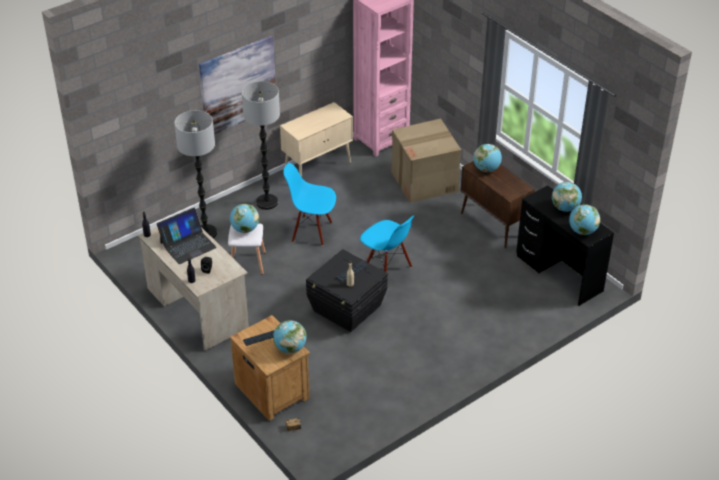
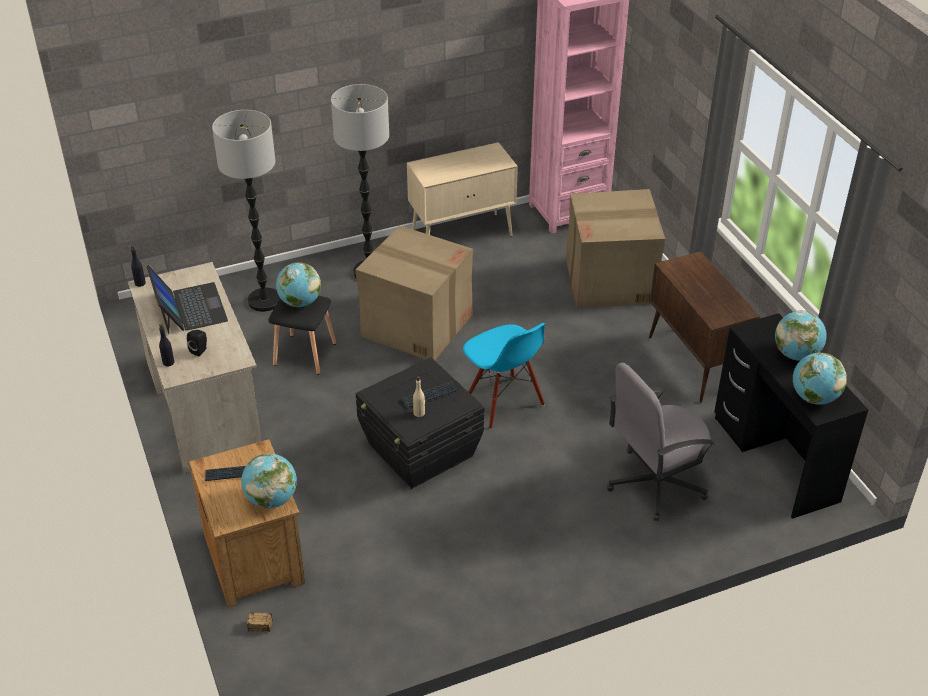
camera: 15 degrees right, 0 degrees up
laptop [157,208,217,264] -> laptop turned 90 degrees counterclockwise [147,265,228,334]
picture [199,36,276,134] -> none
white stool [228,223,266,275] -> black stool [268,296,336,375]
blue chair [283,163,336,246] -> cardboard box [355,225,473,360]
globe [473,144,502,172] -> none
none -> grey office chair [607,363,714,521]

